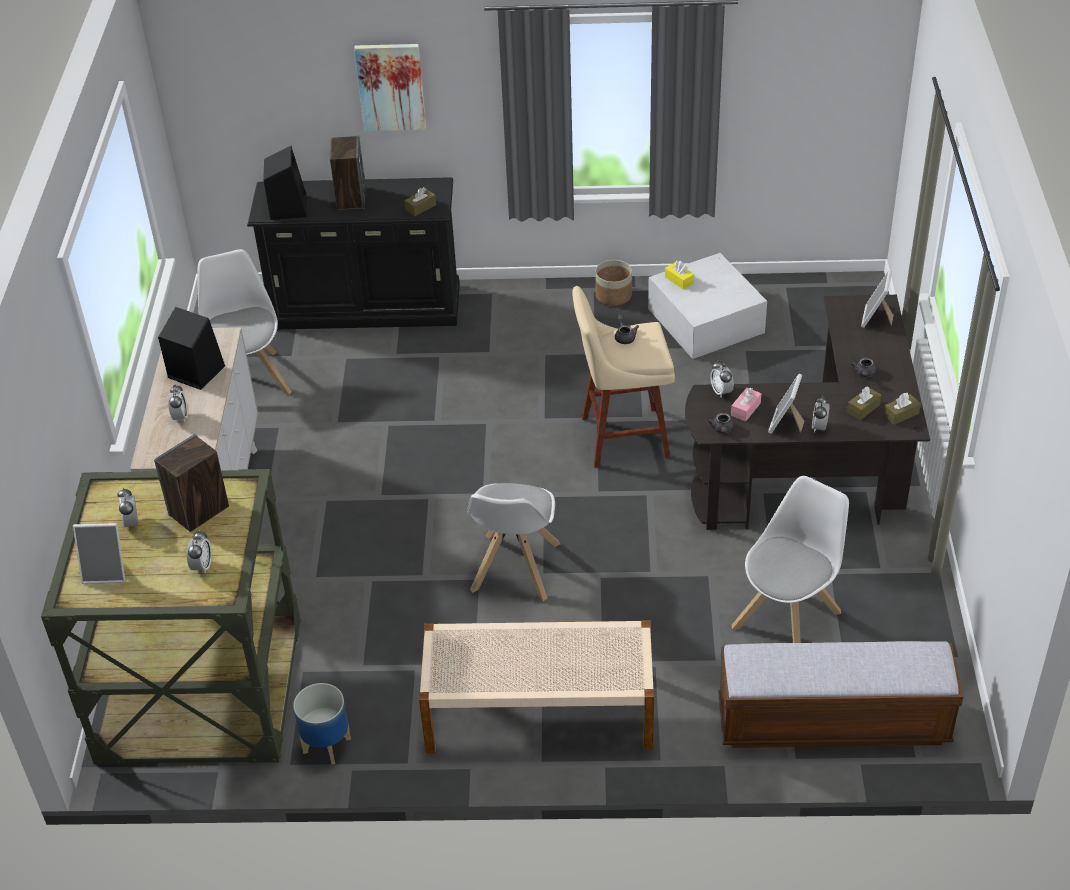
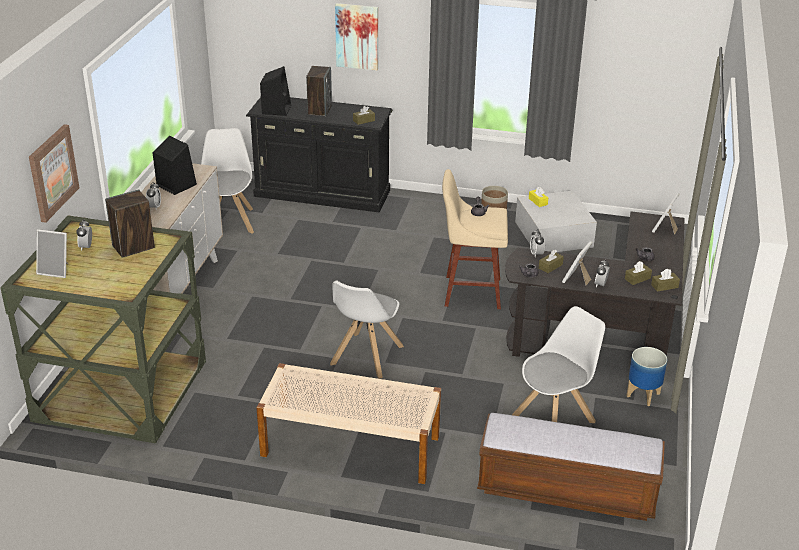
camera: 10 degrees right, 10 degrees down
alarm clock [187,530,212,574] -> none
planter [293,683,351,765] -> planter moved to [627,347,667,406]
pink tissue box [731,388,761,421] -> brown tissue box [539,250,564,273]
none -> picture [29,124,79,223]

